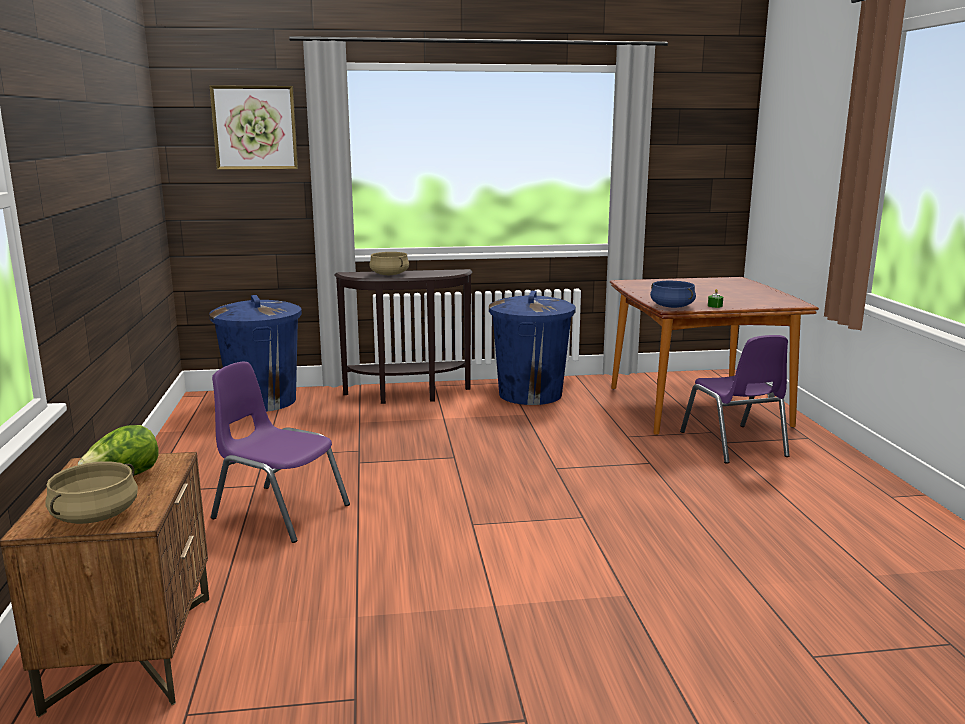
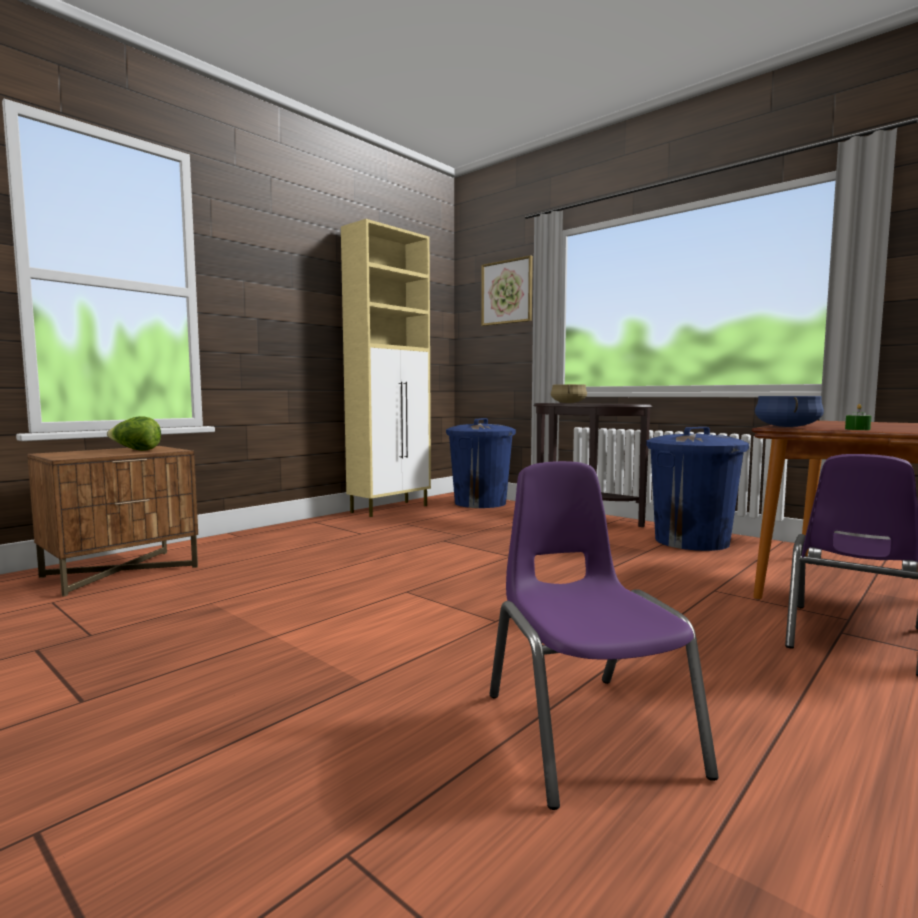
camera: 50 degrees right, 10 degrees down
beige cooking pot [45,461,138,524] -> none
purple chair [211,362,350,543] -> purple chair moved to [490,461,719,810]
none -> beige cabinet [341,219,431,517]

